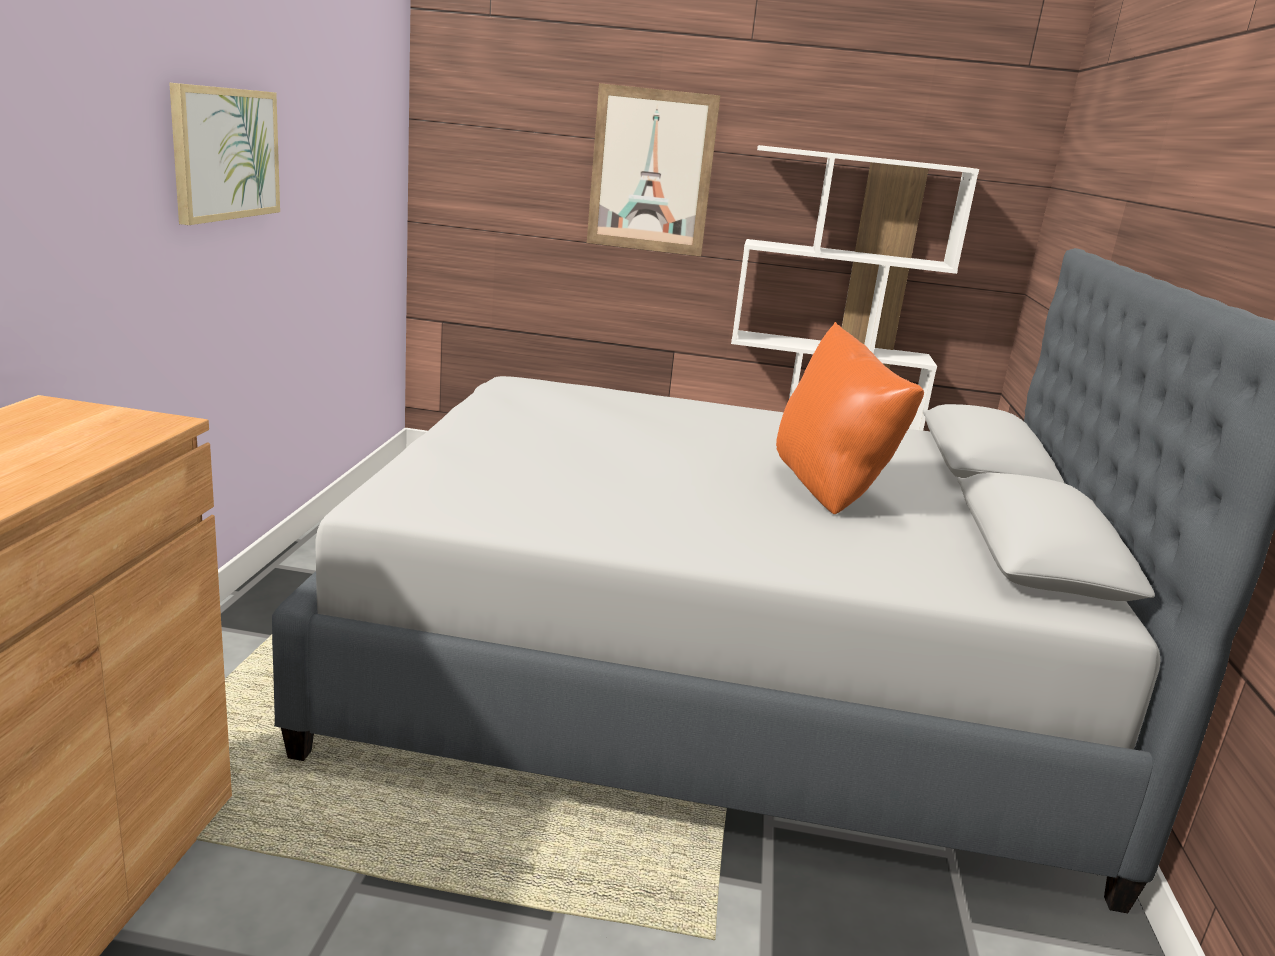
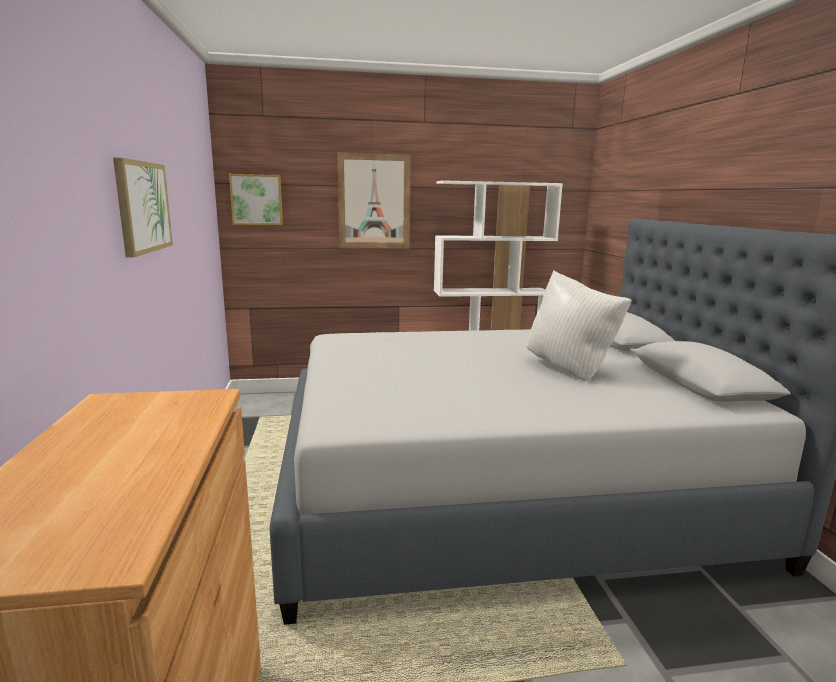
camera: 15 degrees left, 5 degrees down
orange pillow [776,322,924,514] -> white pillow [526,270,632,381]
none -> picture [229,174,283,225]

